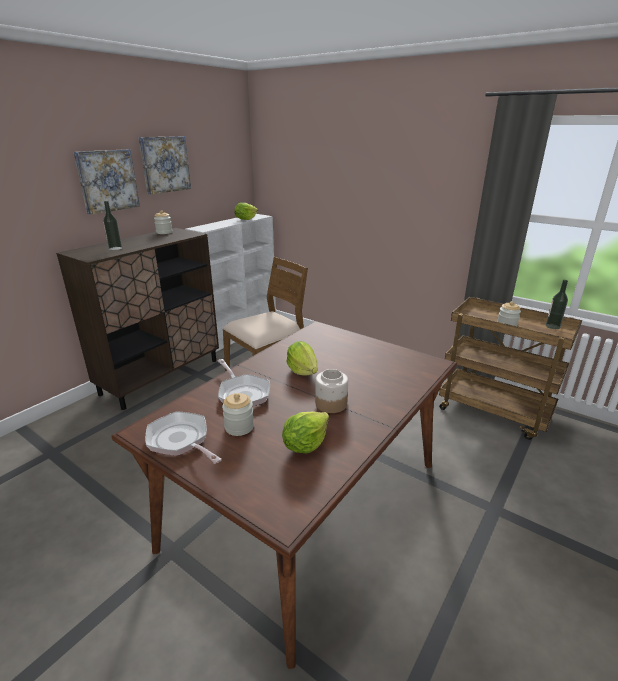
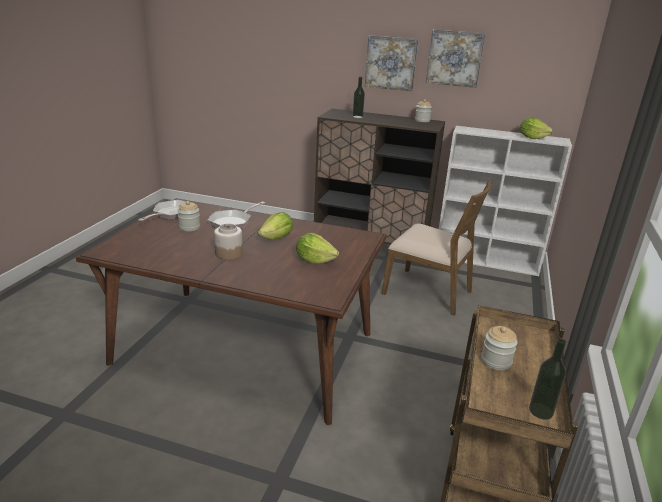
camera: 70 degrees right, 0 degrees up
lettuce [282,411,329,454] -> lettuce moved to [296,233,339,264]

